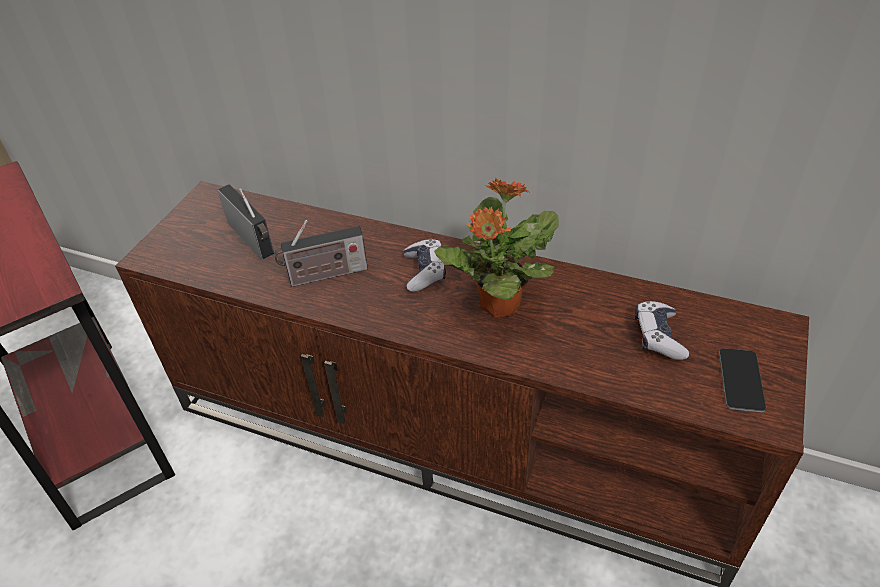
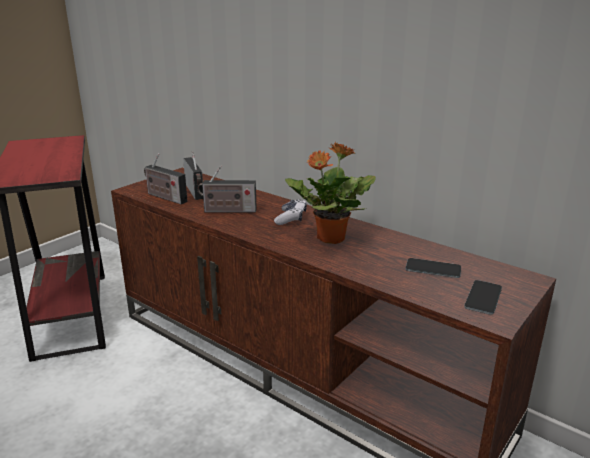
camera: 15 degrees right, 20 degrees down
game controller [635,301,689,360] -> phone [405,258,461,278]
none -> radio [144,153,188,204]

